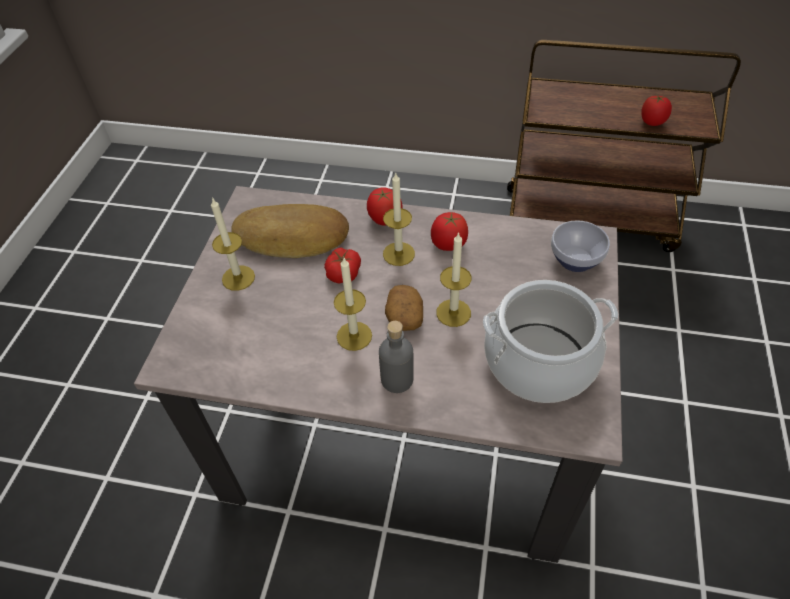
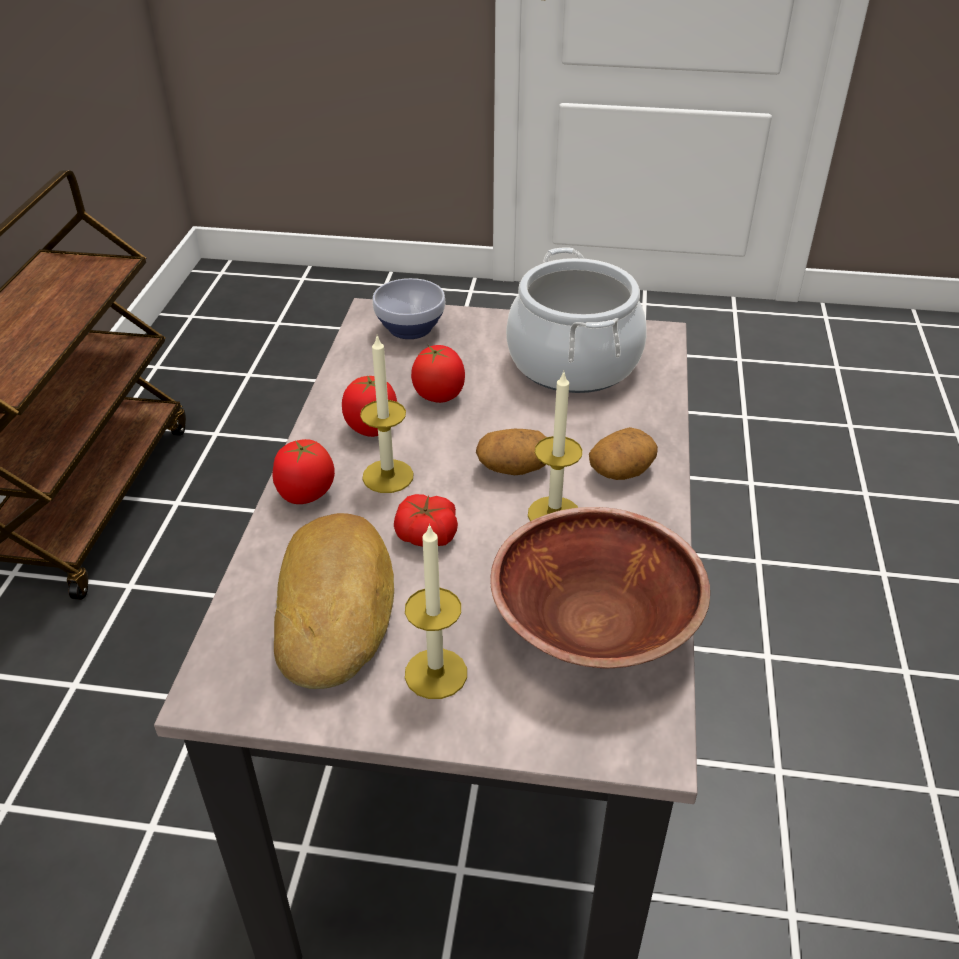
camera: 95 degrees left, 10 degrees down
grey bottle [379,321,414,393] -> potato [589,427,658,480]
candle [436,232,471,327] -> none
tomato [641,94,672,126] -> tomato moved to [411,345,465,403]
none -> brown bowl [490,507,710,668]

